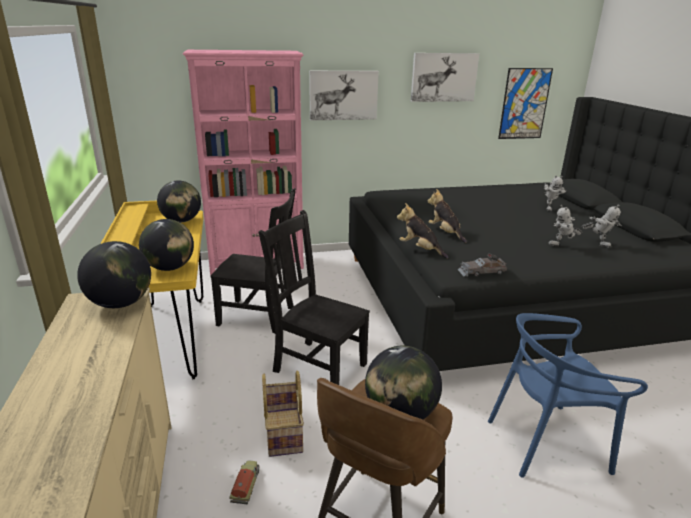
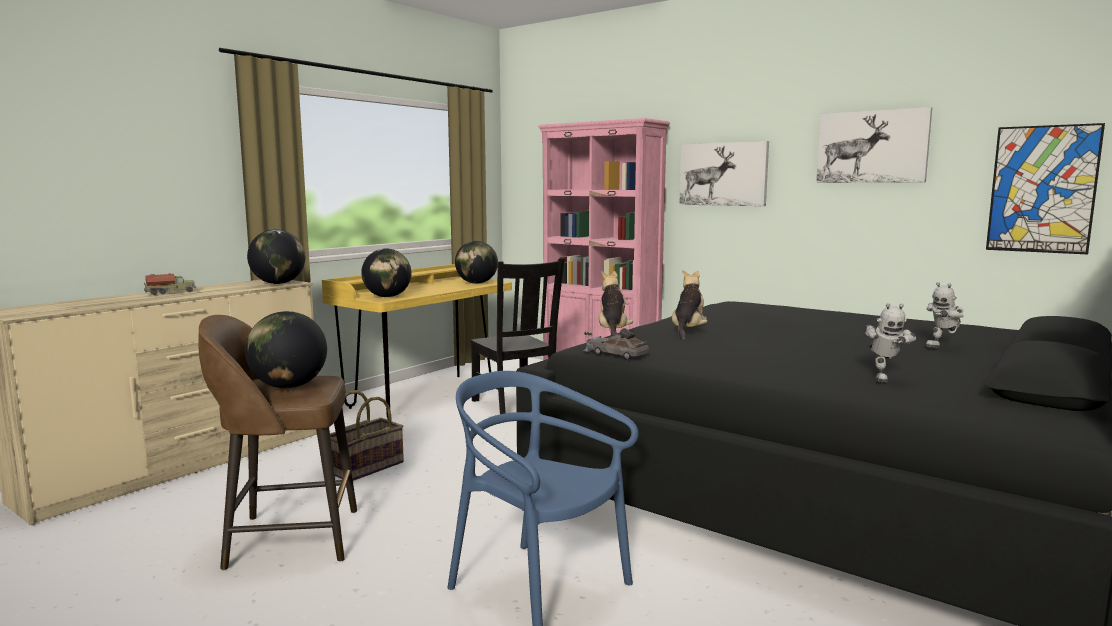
camera: 50 degrees right, 15 degrees down
toy truck [229,461,260,505] -> toy truck moved to [144,274,196,295]
black chair [258,210,370,385] -> none
toy robot [548,205,582,246] -> none

